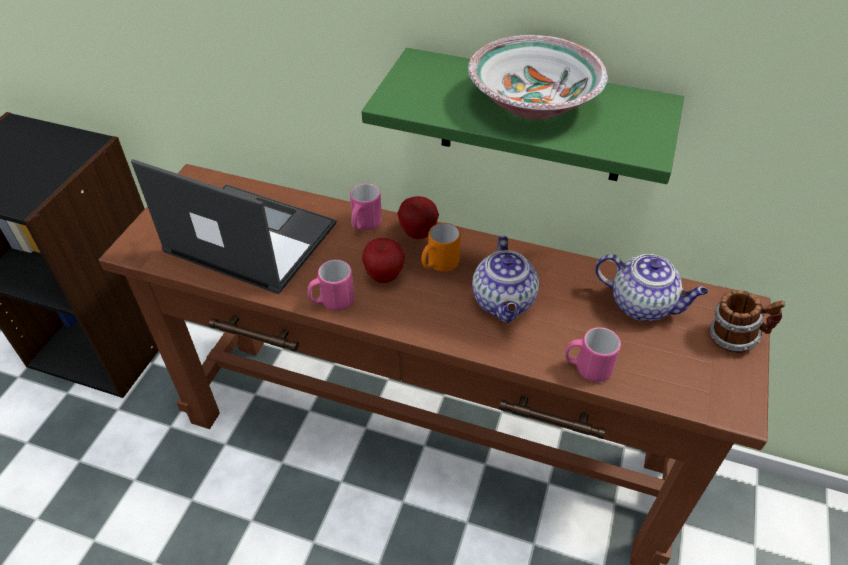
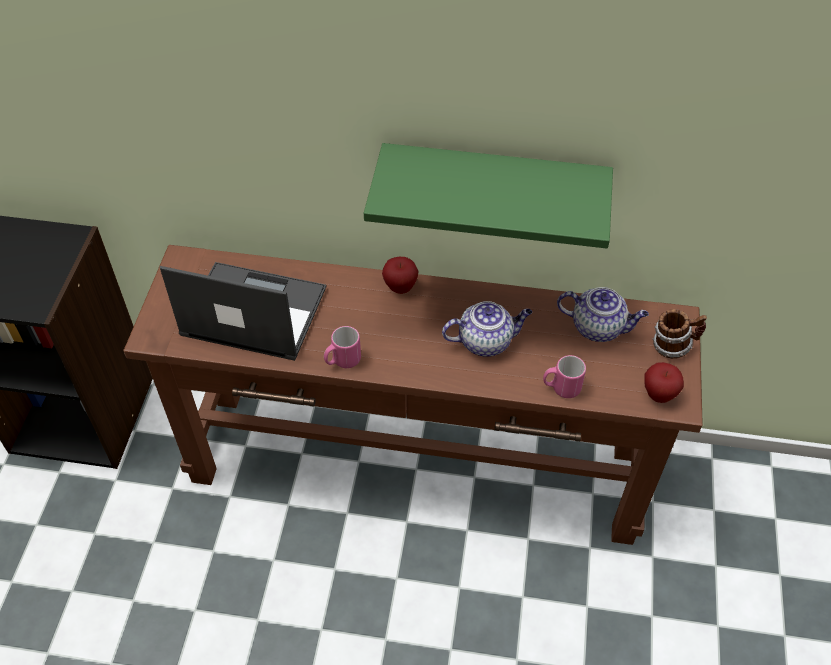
camera: 10 degrees left, 5 degrees up
pink mug [350,183,382,230] -> none
apple [362,238,405,283] -> apple moved to [644,362,684,403]
orange mug [421,223,461,272] -> none
bowl [468,35,607,120] -> none
teapot [472,235,539,323] -> teapot turned 90 degrees counterclockwise [442,301,532,357]

